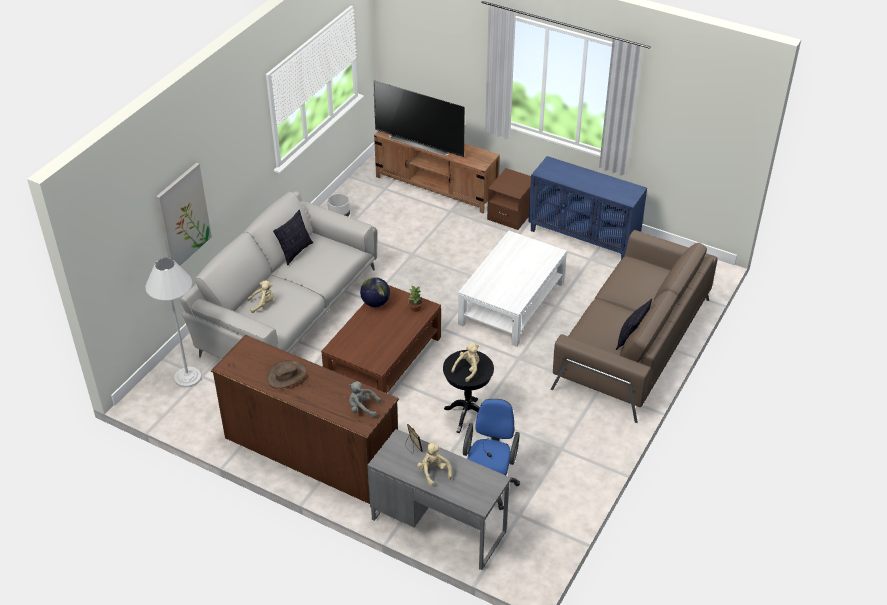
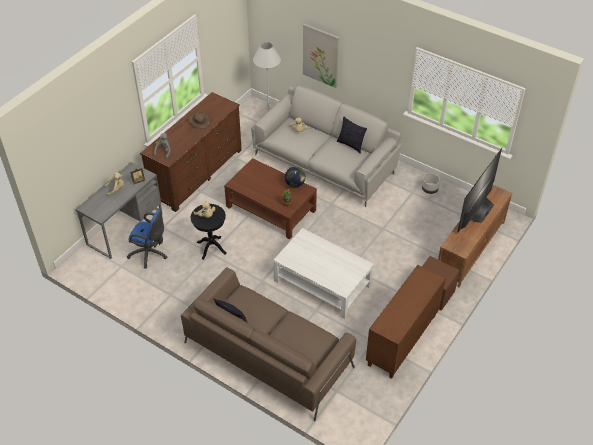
camera: 95 degrees right, 5 degrees up
blue cabinet [528,156,647,260] -> brown cabinet [366,265,446,379]

